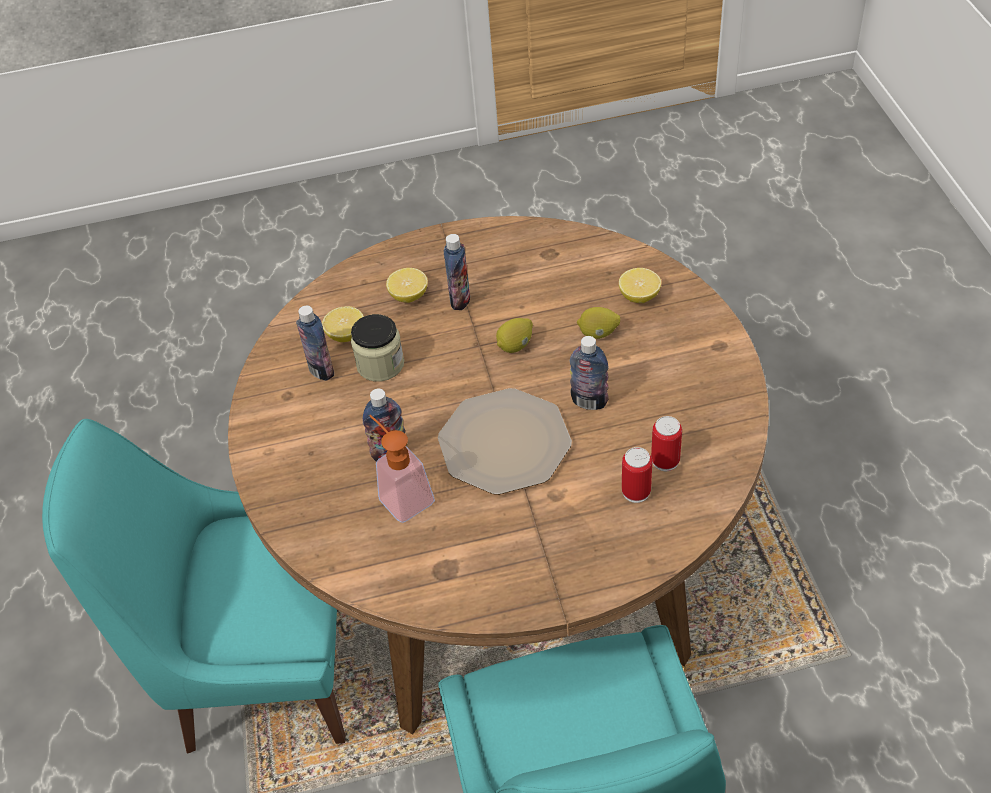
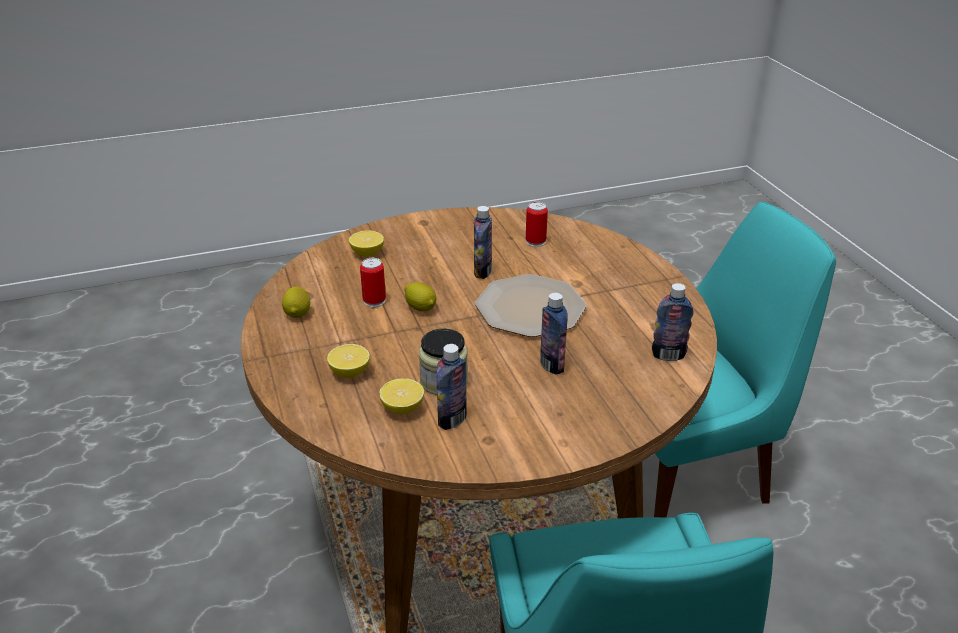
camera: 100 degrees left, 15 degrees down
soap dispenser [369,415,435,523] -> none
bottle [444,234,470,310] -> bottle moved to [652,283,693,361]
lemon [577,307,620,339] -> lemon moved to [282,287,310,318]
can [622,447,652,503] -> can moved to [360,258,386,307]

